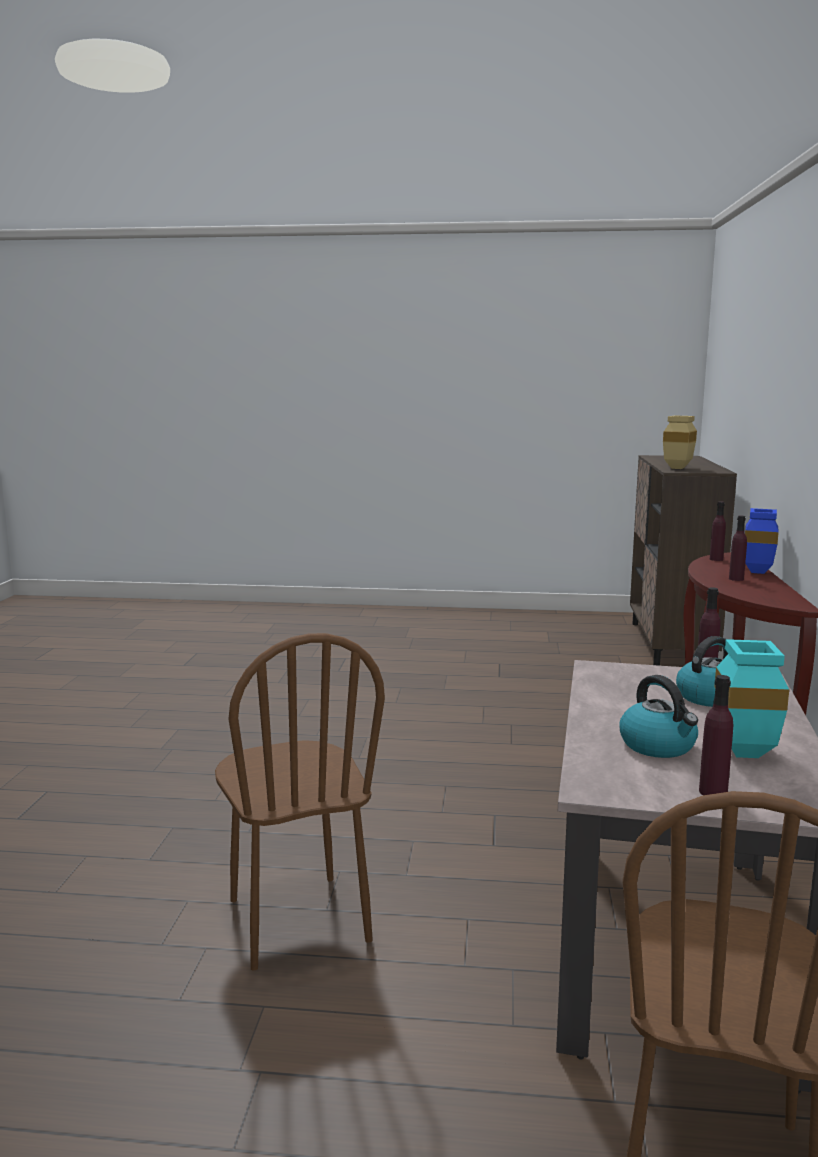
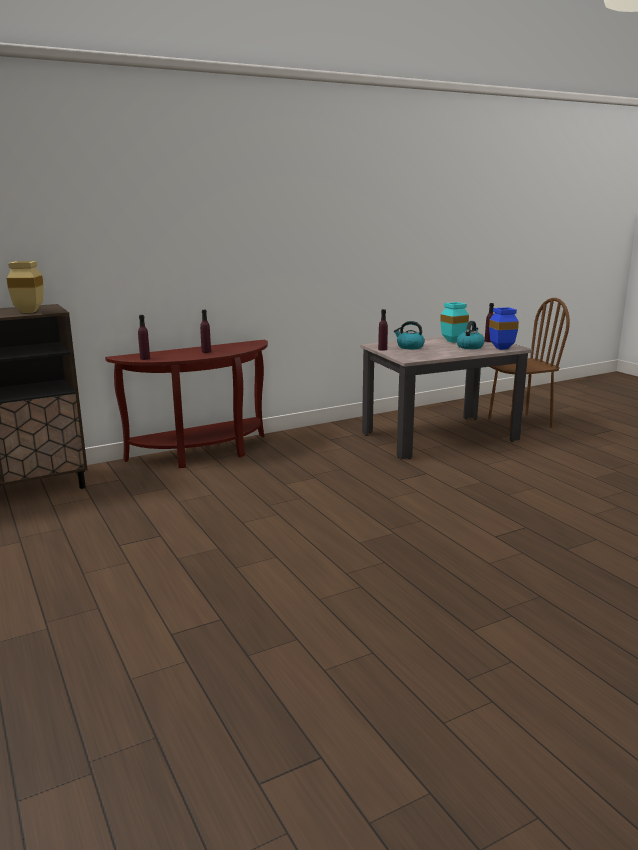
camera: 125 degrees left, 5 degrees up
brown chair [215,633,385,970] -> none
blue vase [745,508,779,574] -> blue vase moved to [489,307,519,350]

